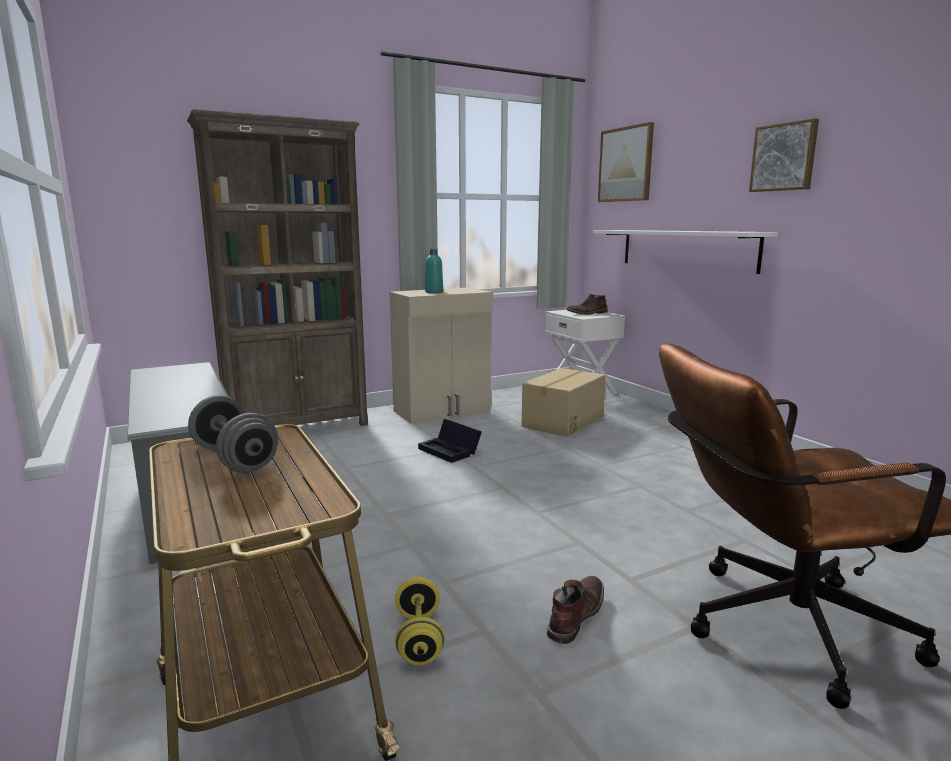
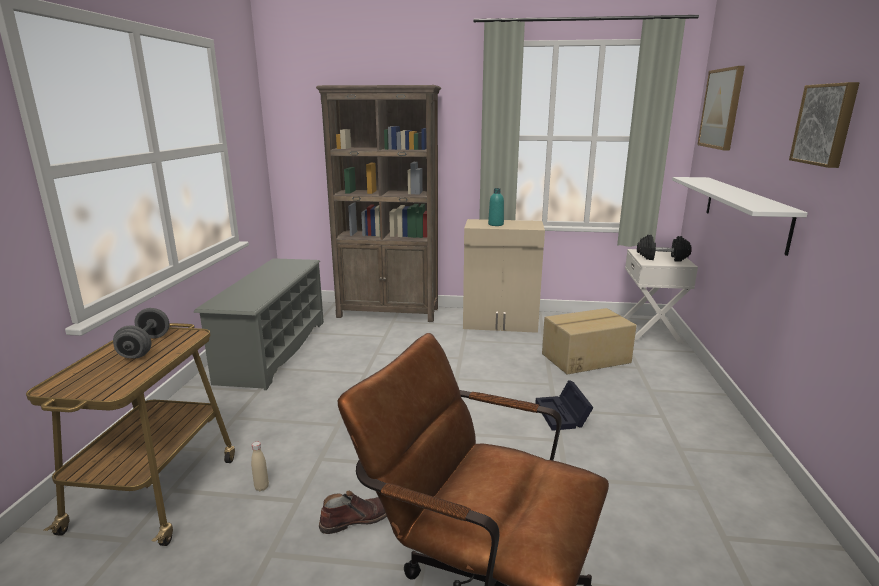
camera: 35 degrees right, 5 degrees up
yellow dumbbell [395,577,445,665] -> beige bottle [251,442,269,491]
black storage box [418,419,482,463] -> black storage box moved to [536,380,594,431]
brown boot [566,294,608,315] -> black dumbbell [637,235,692,262]

